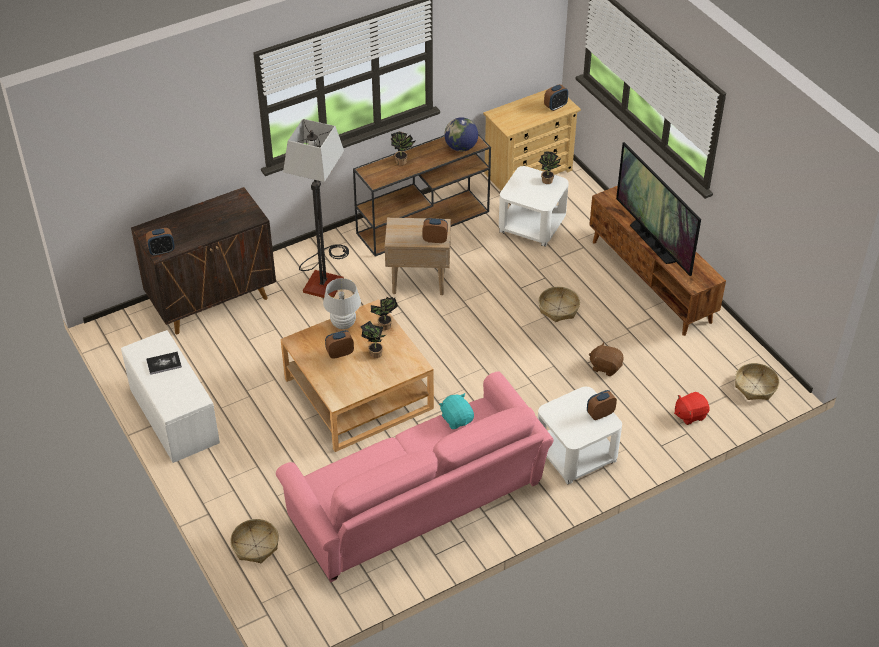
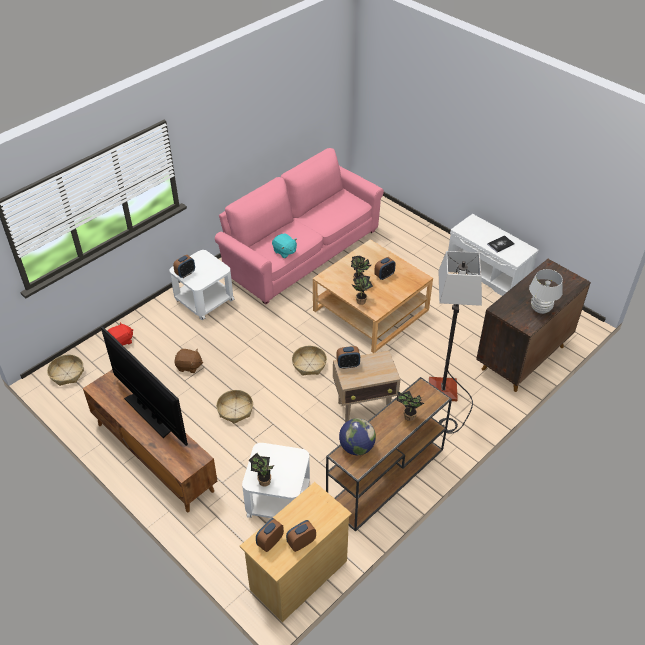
camera: 165 degrees right, 0 degrees up
alarm clock [146,228,175,256] -> alarm clock moved to [286,520,316,552]
basket [230,519,279,563] -> basket moved to [292,346,327,376]
white table lamp [323,278,361,329] -> white table lamp moved to [529,269,563,314]

